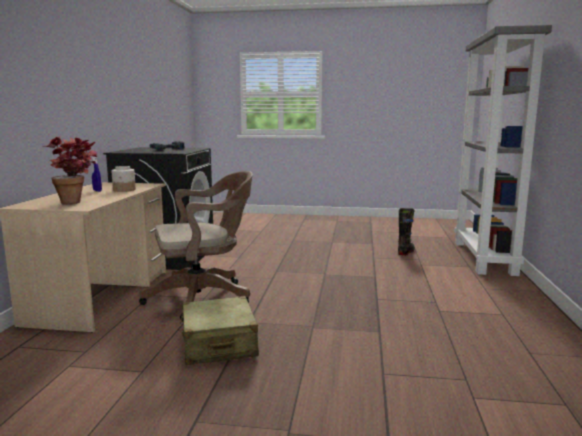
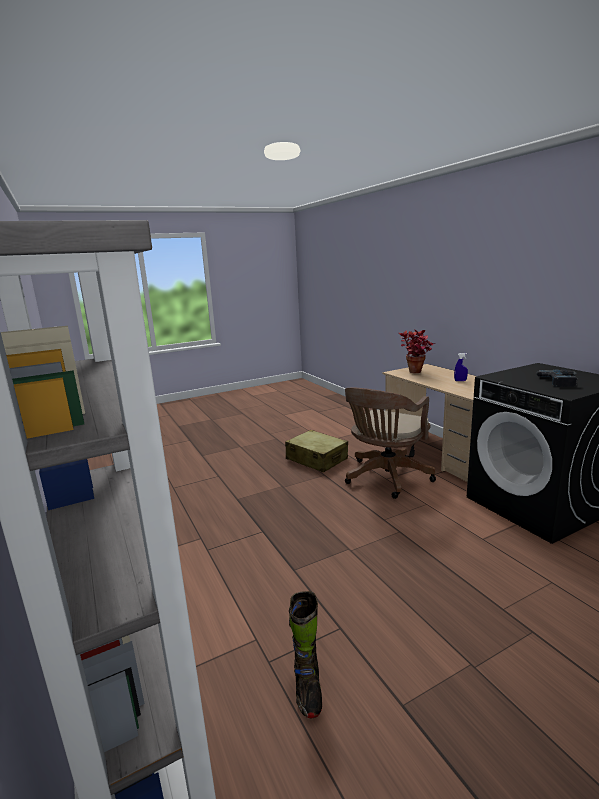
camera: 145 degrees right, 5 degrees up
jar [112,166,136,192] -> none

